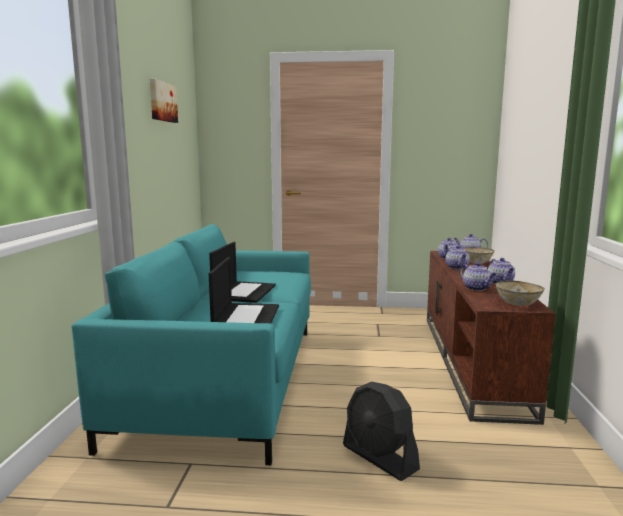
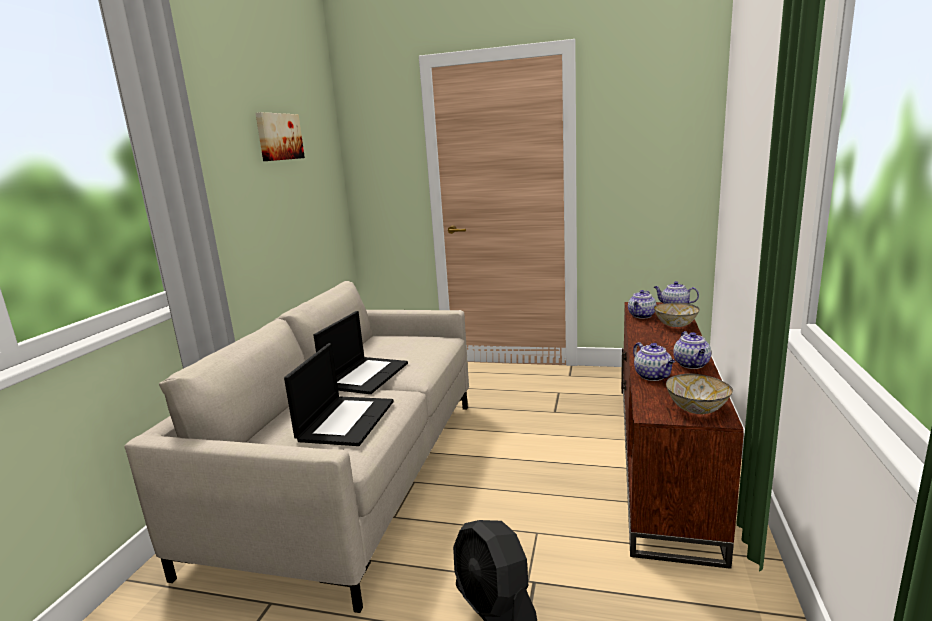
camera: 10 degrees right, 5 degrees up
turquoise sofa [71,224,311,465] -> beige sofa [125,281,469,613]
teapot [445,246,470,269] -> none

